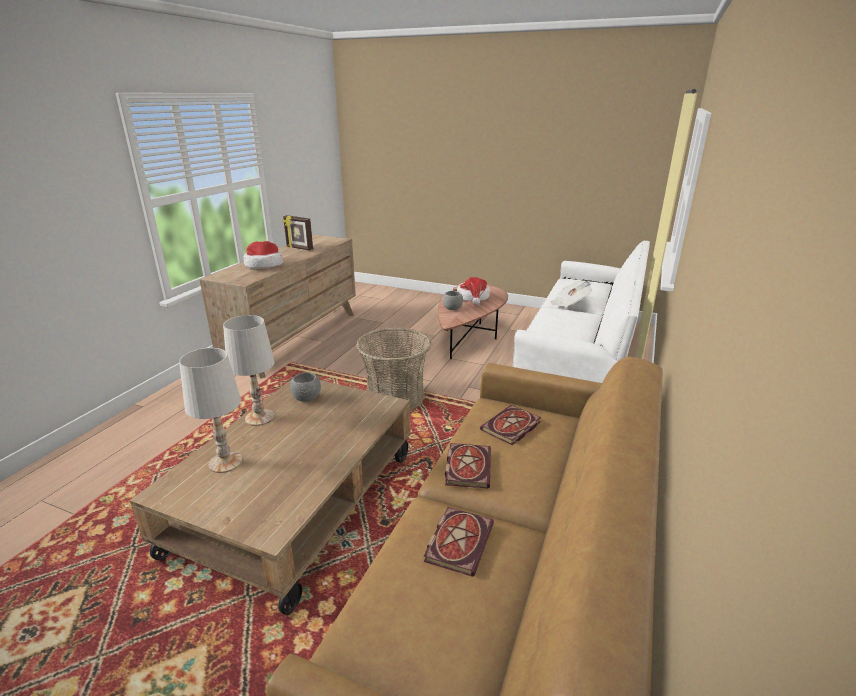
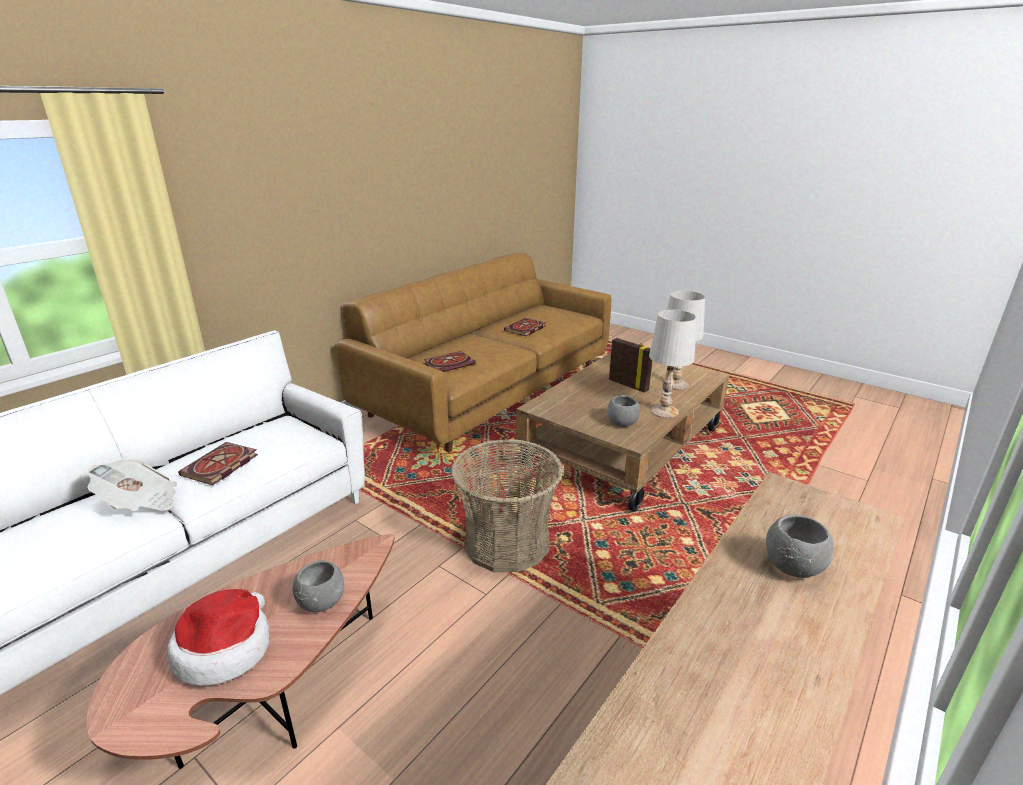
camera: 165 degrees left, 0 degrees up
hat [244,241,283,268] -> grey bowl [766,514,834,578]
picture frame [283,215,313,251] -> picture frame moved to [609,338,653,393]
book [445,443,491,489] -> book moved to [178,442,258,485]

